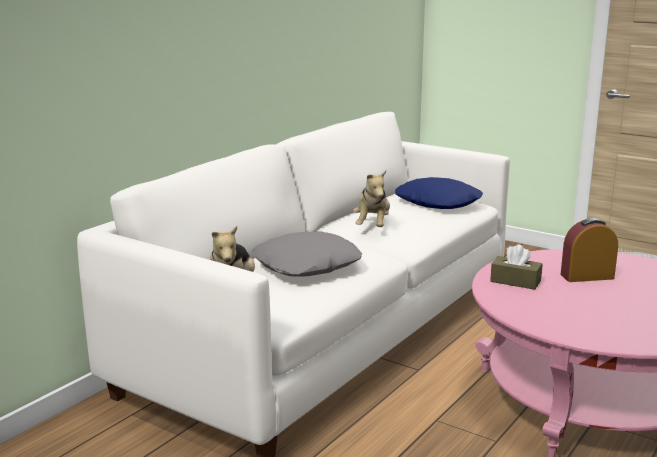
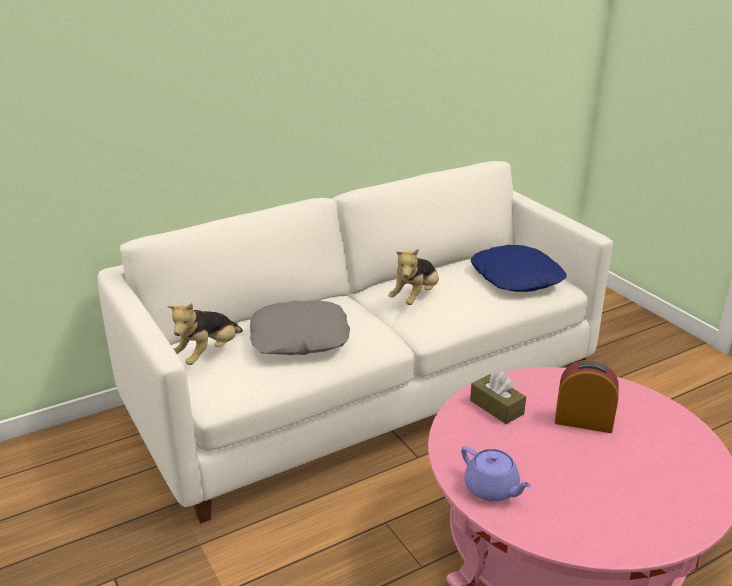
camera: 25 degrees right, 10 degrees up
none -> purple teapot [461,446,532,501]

